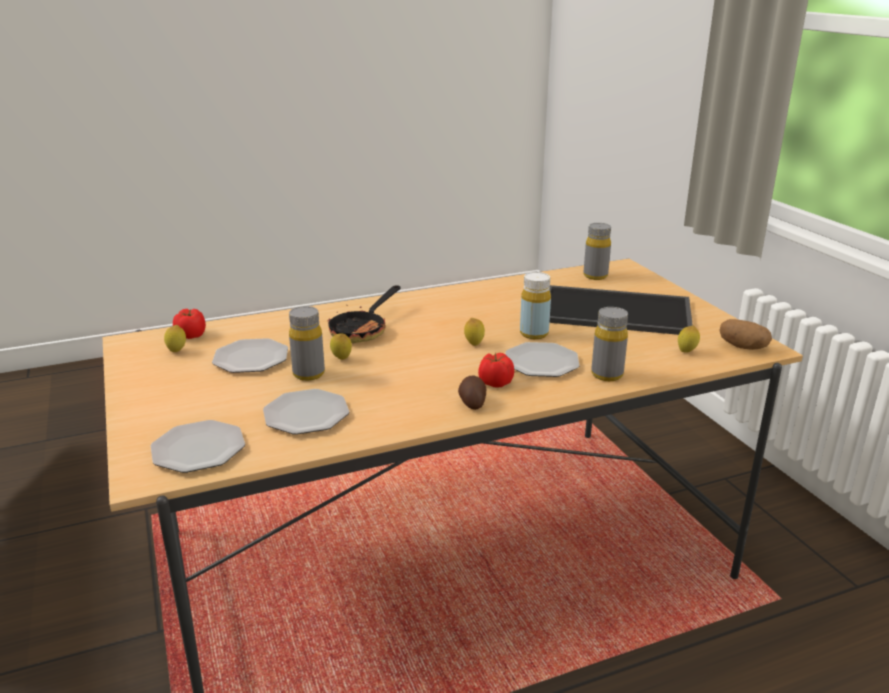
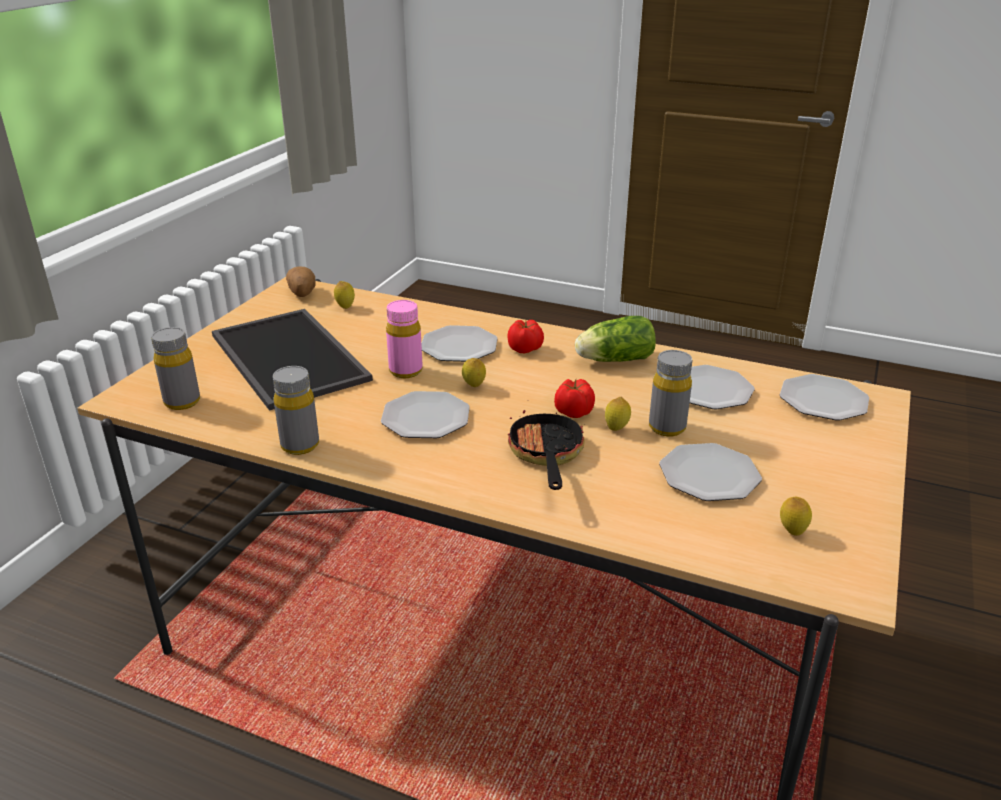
camera: 135 degrees left, 5 degrees up
tomato [173,309,206,339] -> tomato moved to [554,379,595,418]
frying pan [328,285,401,343] -> frying pan turned 75 degrees counterclockwise [508,400,585,490]
potato [458,375,486,410] -> none
yellow bottle [520,272,551,339] -> pink bottle [386,300,423,378]
grey bottle [591,307,628,381] -> grey bottle moved to [272,366,319,455]
none -> plate [381,391,470,438]
none -> lettuce [575,316,656,362]

